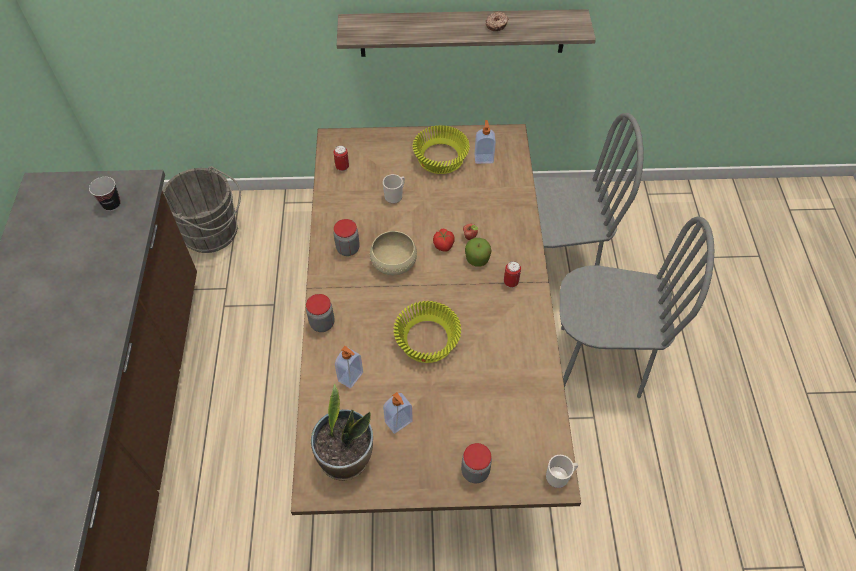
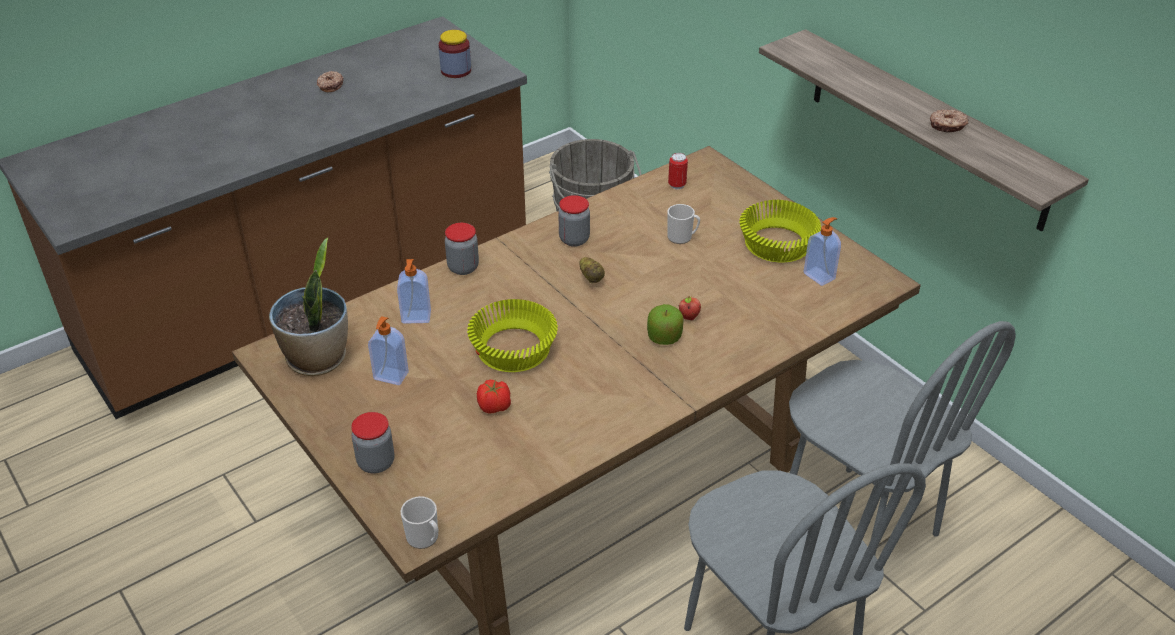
camera: 55 degrees right, 15 degrees down
cup [89,177,121,211] -> jar [438,30,471,78]
beige bowl [370,231,417,275] -> potato [579,257,605,284]
tomato [433,229,455,252] -> tomato moved to [477,380,511,413]
can [504,261,521,288] -> none
none -> donut [317,71,343,92]

